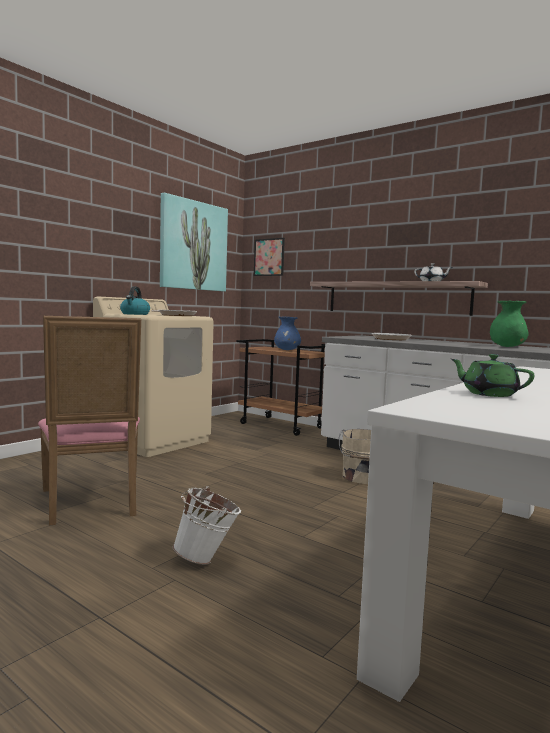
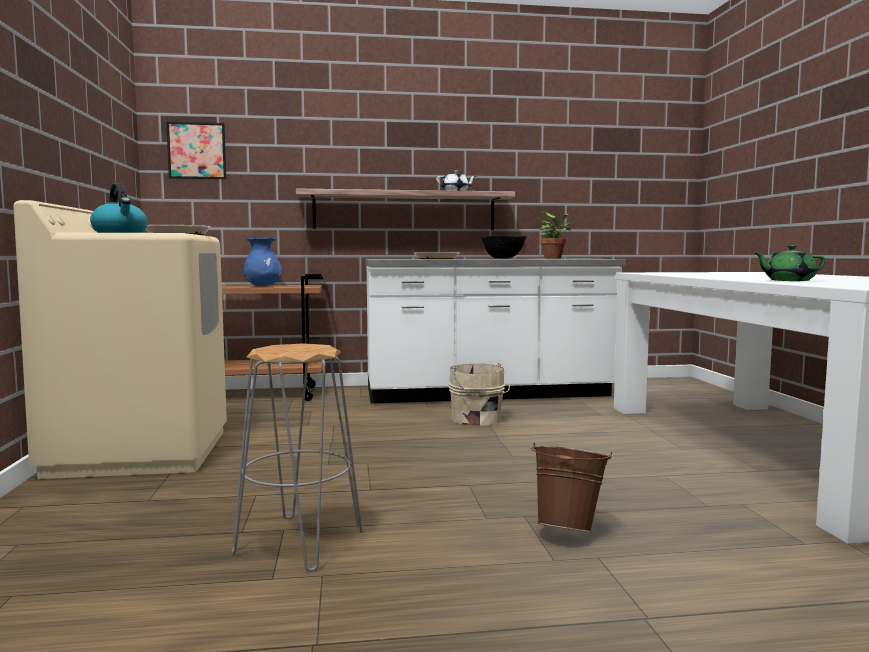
camera: 45 degrees left, 0 degrees up
pink chair [38,316,141,525] -> grey stool [232,343,362,572]
picture [160,193,228,291] -> none
white bucket [172,486,241,565] -> brown bucket [531,443,612,532]
green vase [490,301,529,347] -> potted plant [538,212,573,259]
none -> black bowl [480,235,527,259]

